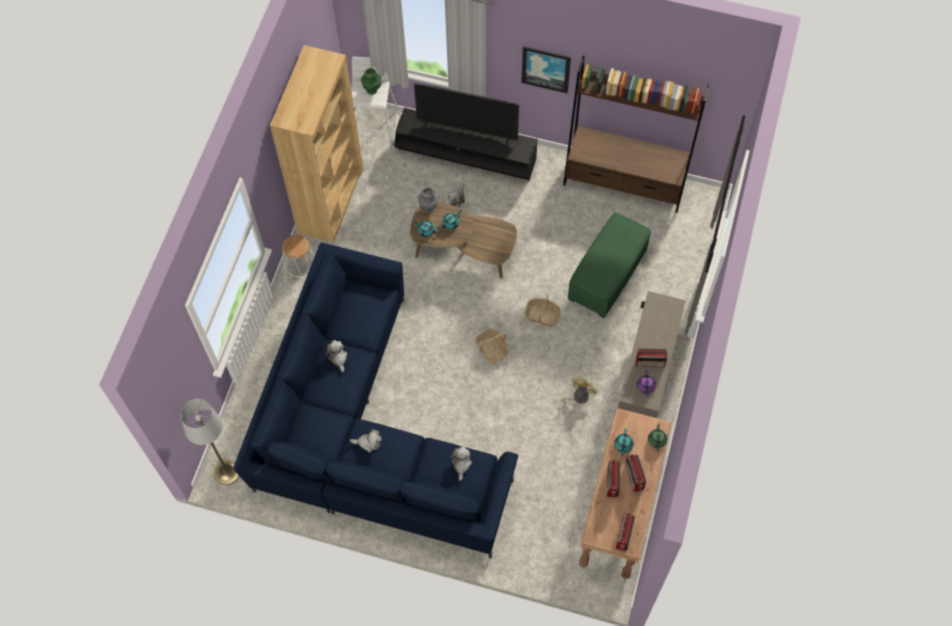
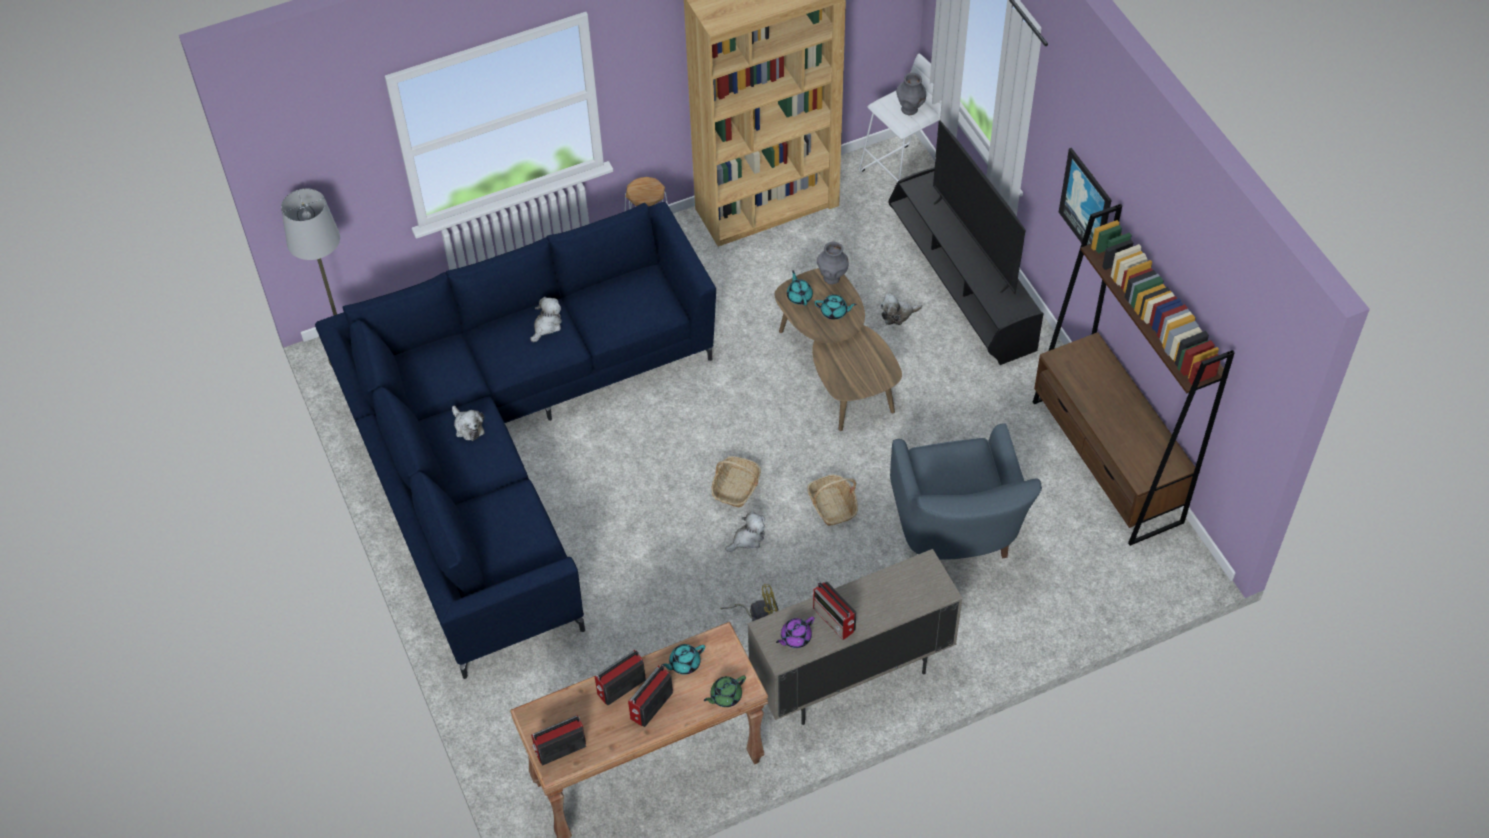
camera: 50 degrees right, 10 degrees down
green vase [361,68,381,95] -> grey vase [896,73,926,115]
plush toy [451,446,472,481] -> plush toy moved to [725,511,765,552]
green ottoman [568,213,651,318] -> blue armchair [890,423,1042,560]

